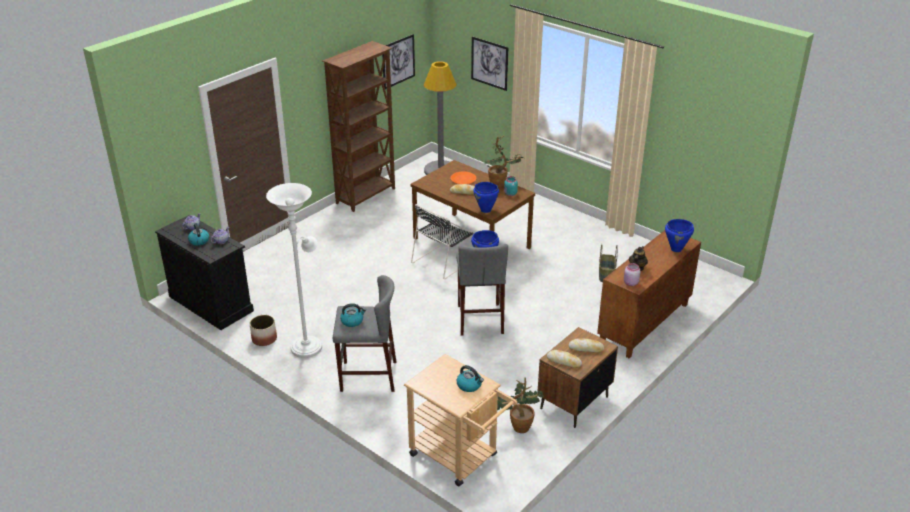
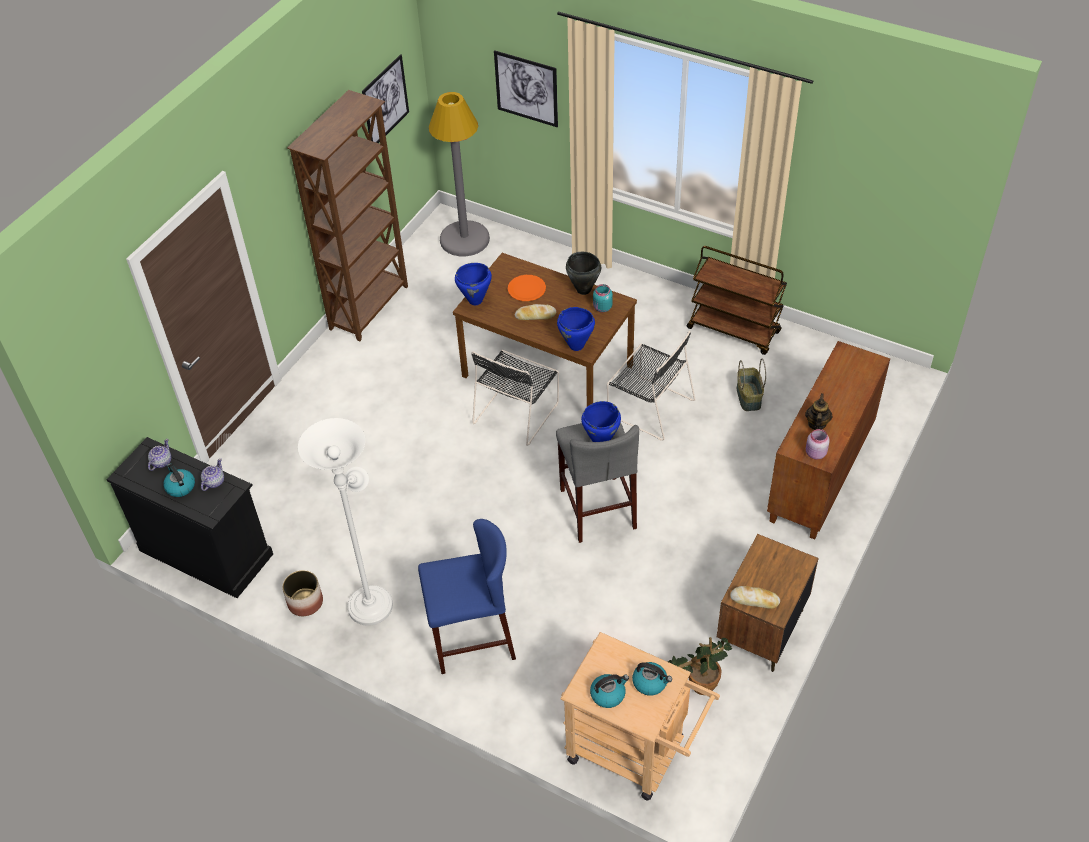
camera: 10 degrees left, 15 degrees up
grey stool [333,275,396,392] -> blue stool [418,519,516,674]
kettle [340,303,366,327] -> kettle moved to [590,674,629,708]
potted plant [484,136,524,188] -> black cooking pot [566,252,601,295]
bread [569,338,604,353] -> none
blue cooking pot [665,219,694,252] -> blue cooking pot moved to [455,263,492,305]
none -> black chair [607,331,696,440]
none -> brown cart [687,246,787,355]

